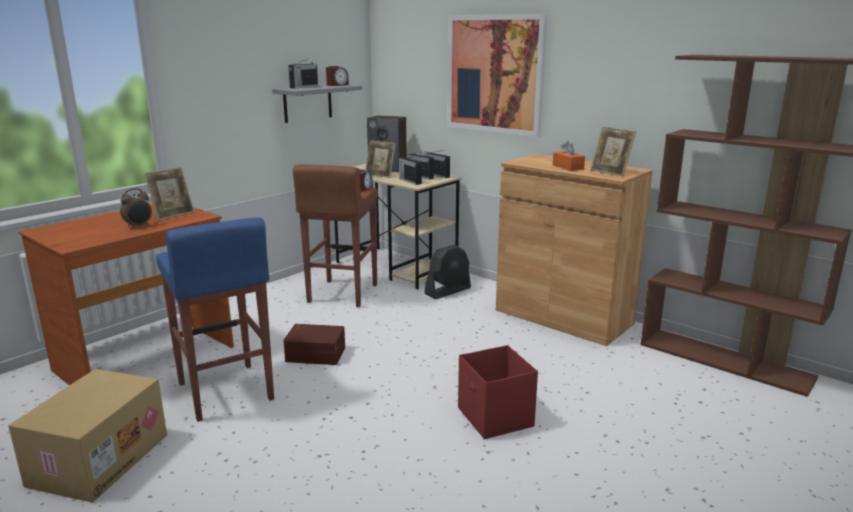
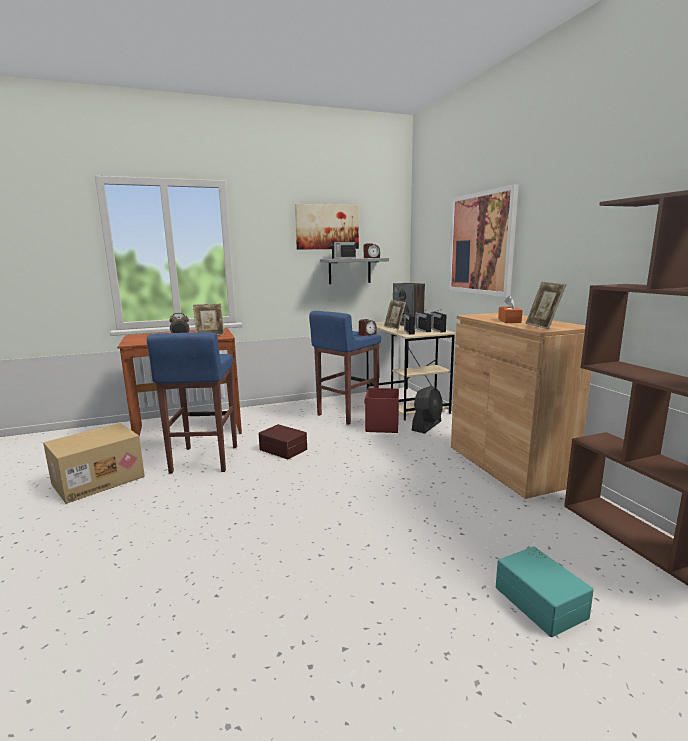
camera: 30 degrees right, 5 degrees down
brown stool [293,164,378,307] -> blue stool [309,311,381,425]
black fan [424,244,471,299] -> black fan turned 45 degrees counterclockwise [412,386,443,434]
red storage box [458,345,538,439] -> red storage box moved to [364,388,399,433]
none -> picture [295,204,359,250]
none -> turquoise storage box [496,546,594,637]

